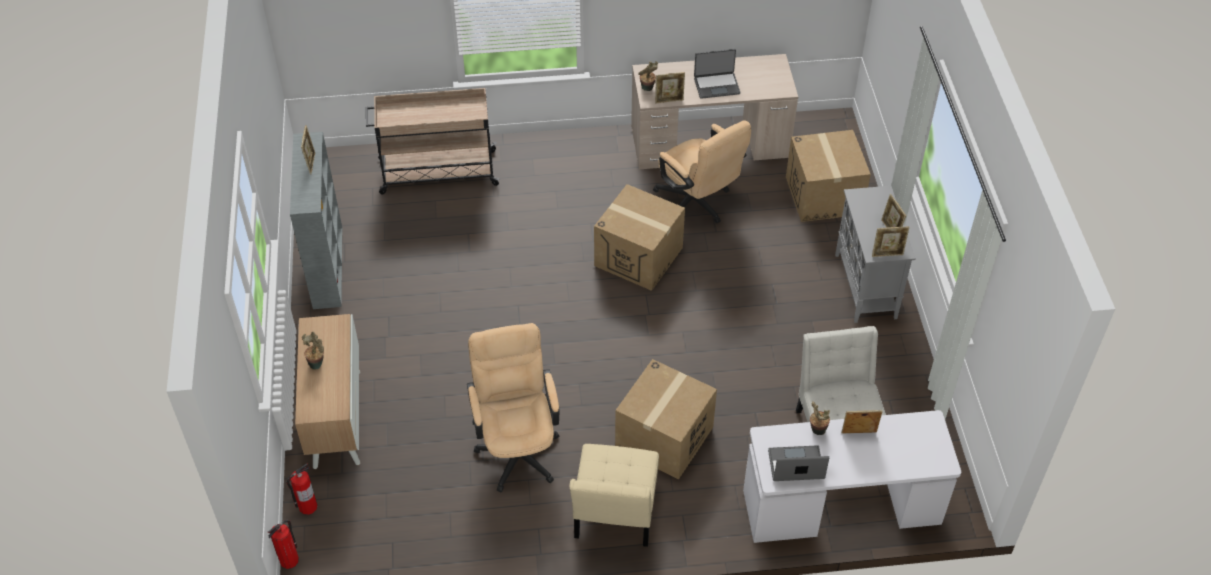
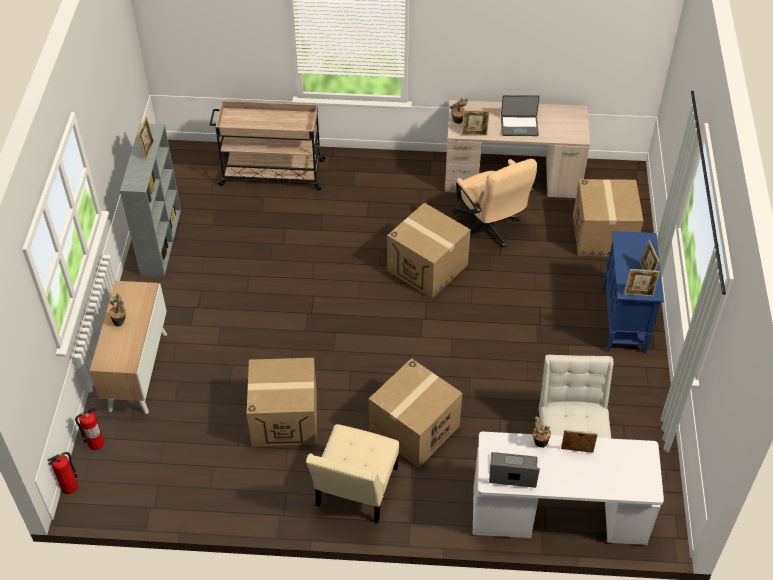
camera: 10 degrees right, 0 degrees up
beige office chair [467,323,560,492] -> cardboard box [247,358,317,447]
grey cabinet [835,186,916,323] -> blue cabinet [602,231,664,354]

